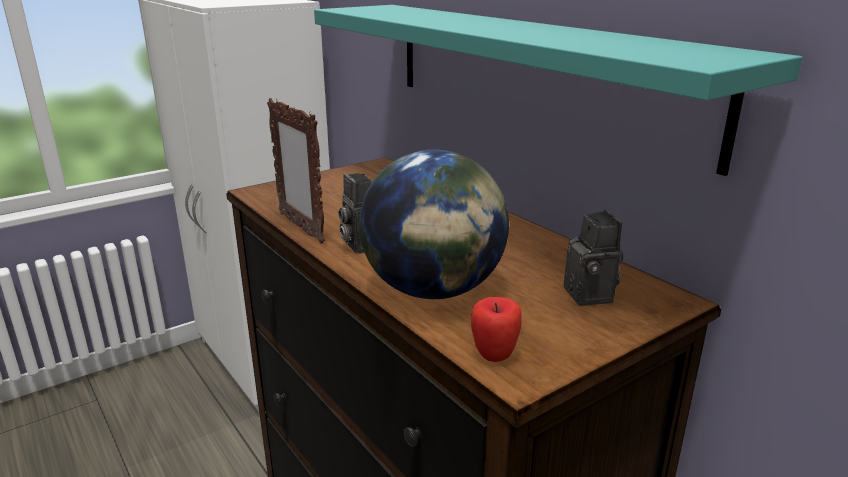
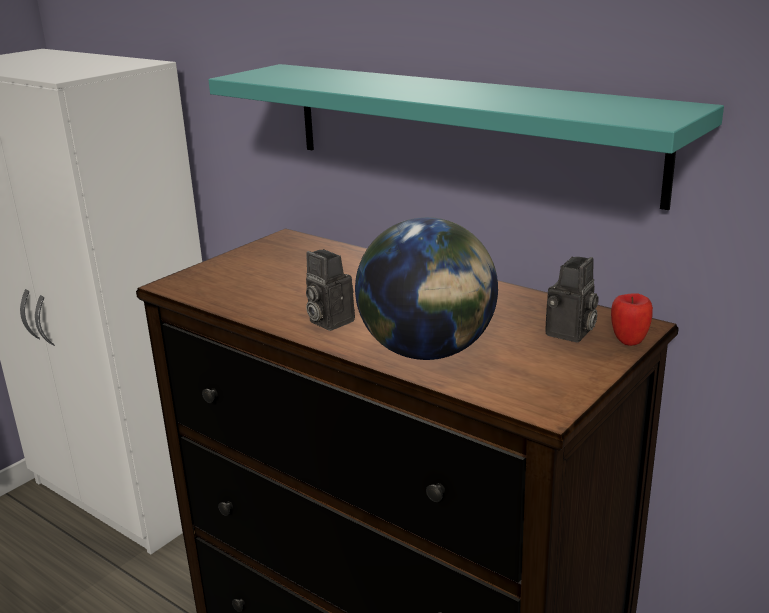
camera: 15 degrees left, 0 degrees up
picture frame [267,98,325,244] -> none
apple [471,297,522,362] -> apple moved to [611,293,653,346]
camera [564,210,623,306] -> camera turned 60 degrees clockwise [545,257,599,342]

